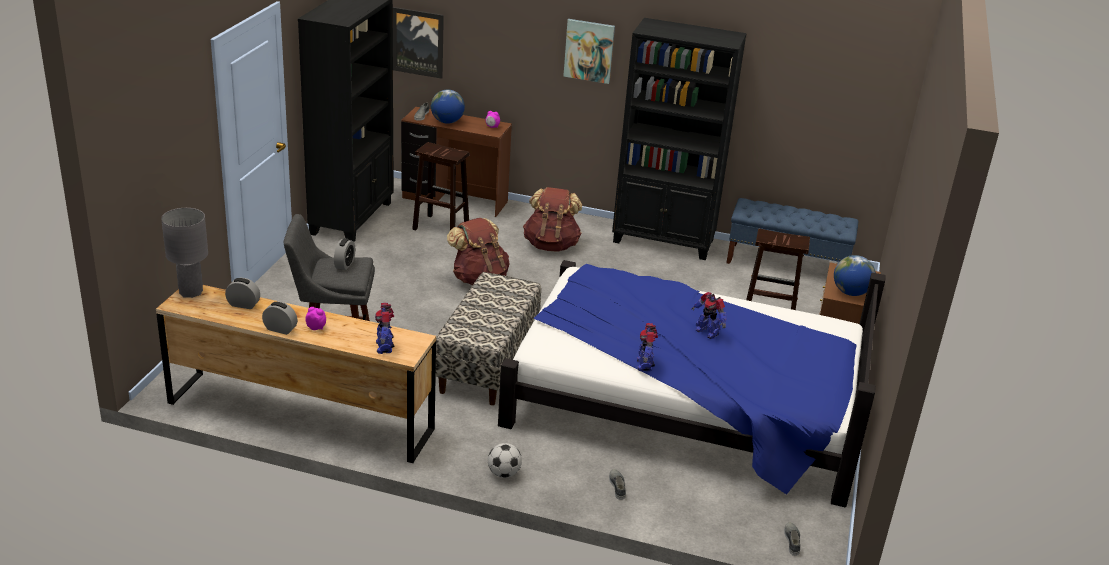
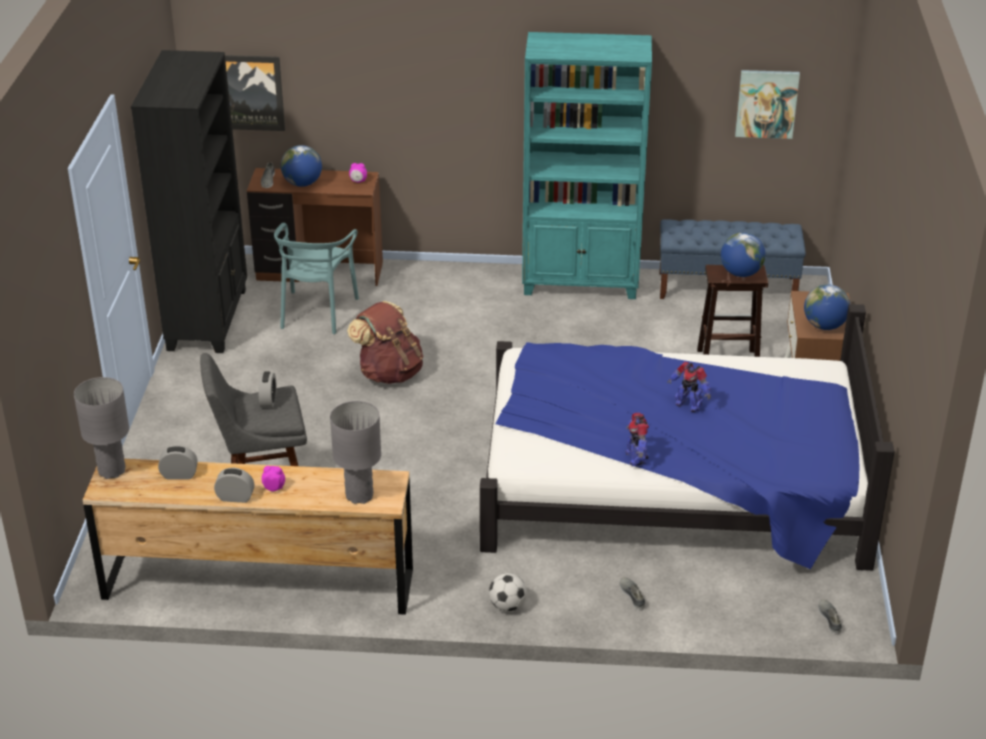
camera: 10 degrees left, 5 degrees up
toy robot [375,303,395,354] -> grey table lamp [330,401,381,504]
brown stool [412,142,469,230] -> turquoise chair [274,223,359,334]
bench [436,272,541,405] -> none
brown backpack [523,187,582,252] -> none
picture [563,19,615,84] -> picture moved to [735,70,800,139]
black bookcase [612,18,747,260] -> turquoise bookcase [522,32,652,299]
none -> globe [721,233,766,277]

